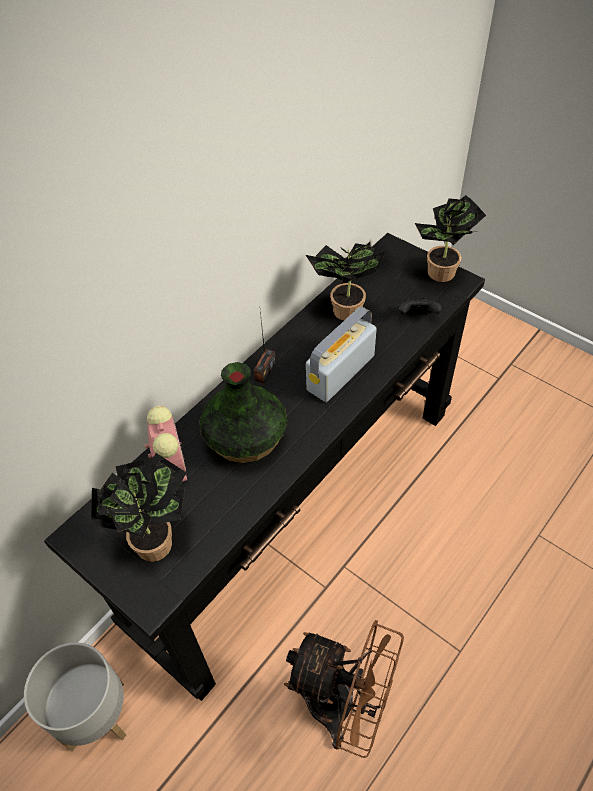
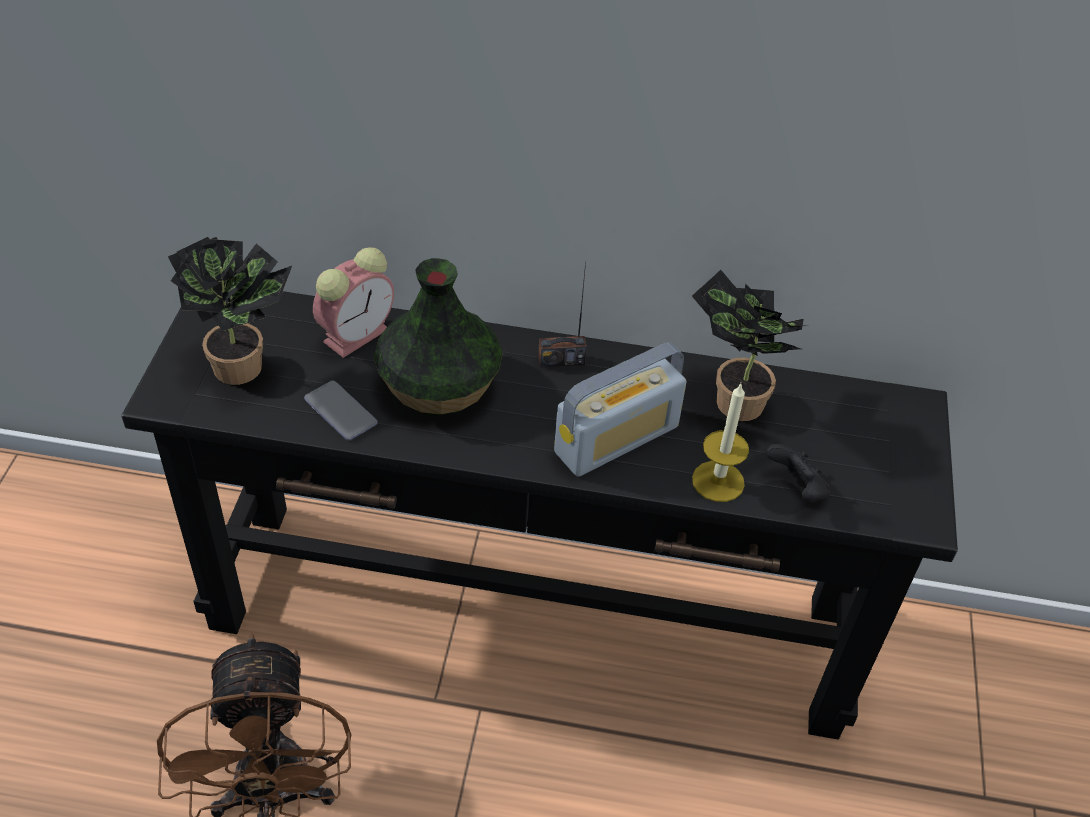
camera: 55 degrees right, 5 degrees down
grey planter [24,642,127,751] -> none
radio [306,307,377,402] -> radio turned 135 degrees clockwise [554,342,686,477]
potted plant [415,195,486,282] -> none
none -> phone [304,381,378,441]
none -> candle [692,384,749,502]

